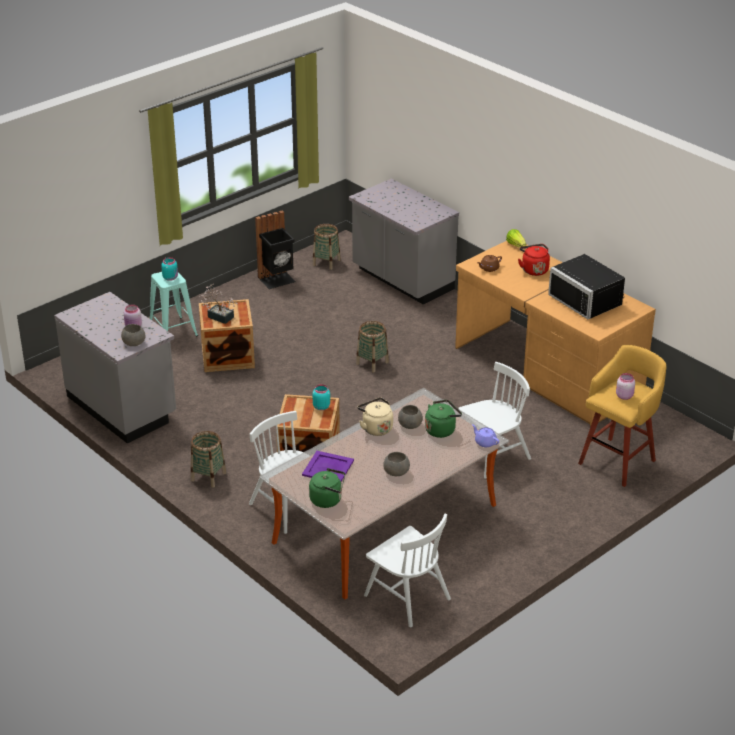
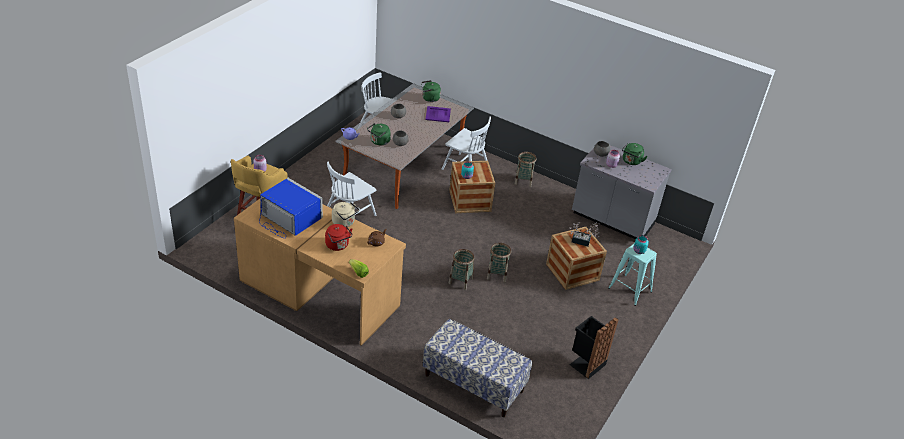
camera: 160 degrees right, 5 degrees up
basket [313,224,341,270] -> basket moved to [487,243,511,282]
grey counter [349,178,459,304] -> bench [423,319,532,417]
beige kettle [357,397,393,436] -> beige kettle moved to [332,202,359,227]
black microwave [548,254,625,319] -> blue microwave [259,178,323,238]
none -> green kettle [622,143,648,165]

